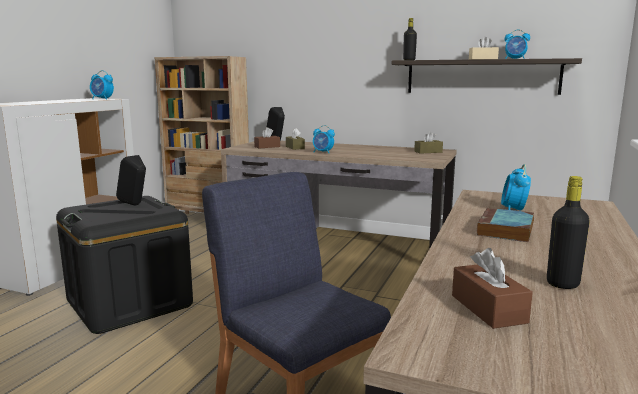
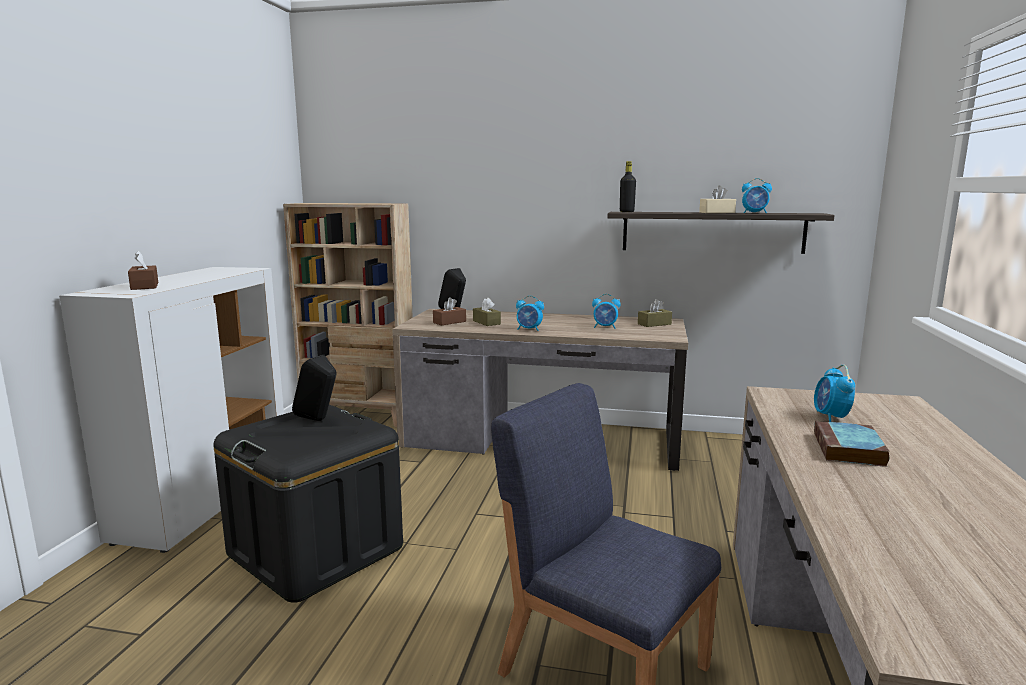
camera: 10 degrees left, 0 degrees up
alarm clock [90,70,114,100] -> alarm clock moved to [592,294,621,329]
brown tissue box [452,248,533,329] -> brown tissue box moved to [128,251,158,290]
black bottle [547,176,590,289] -> none

